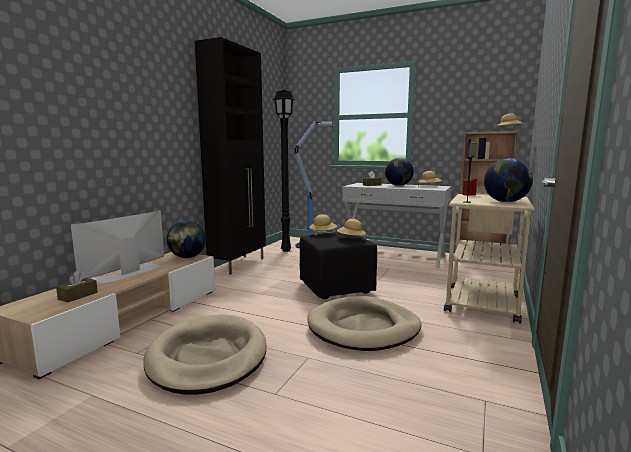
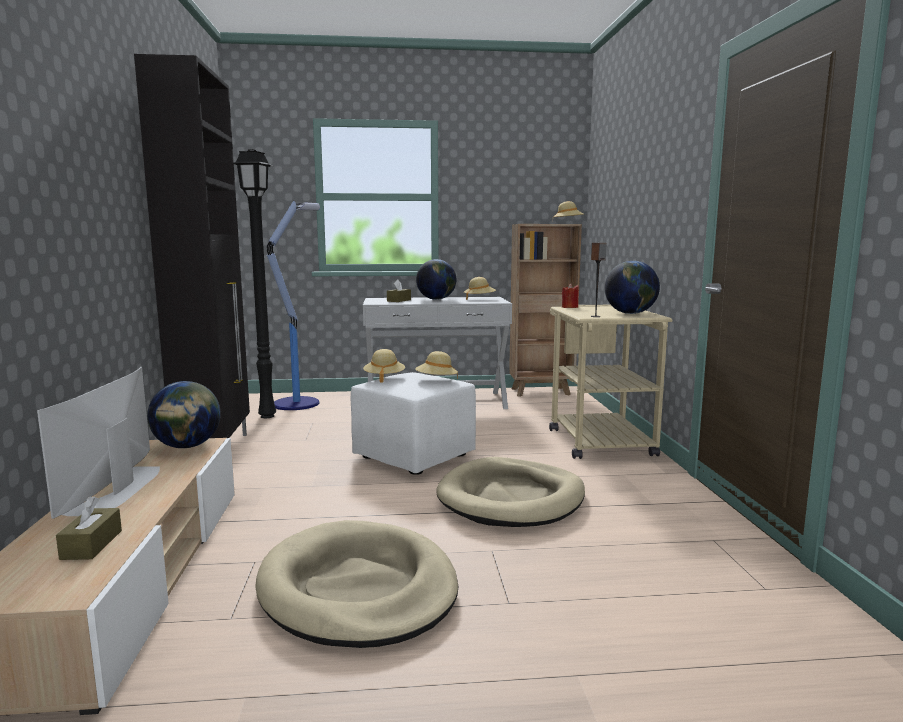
camera: 30 degrees left, 0 degrees up
black ottoman [300,232,377,299] -> white ottoman [350,372,476,475]

